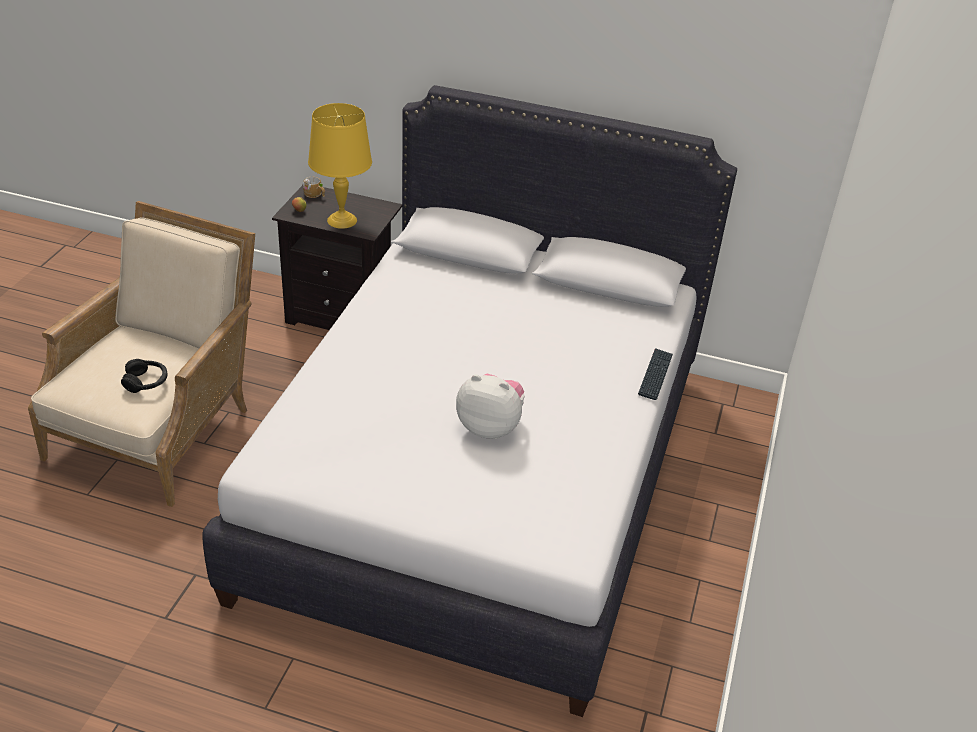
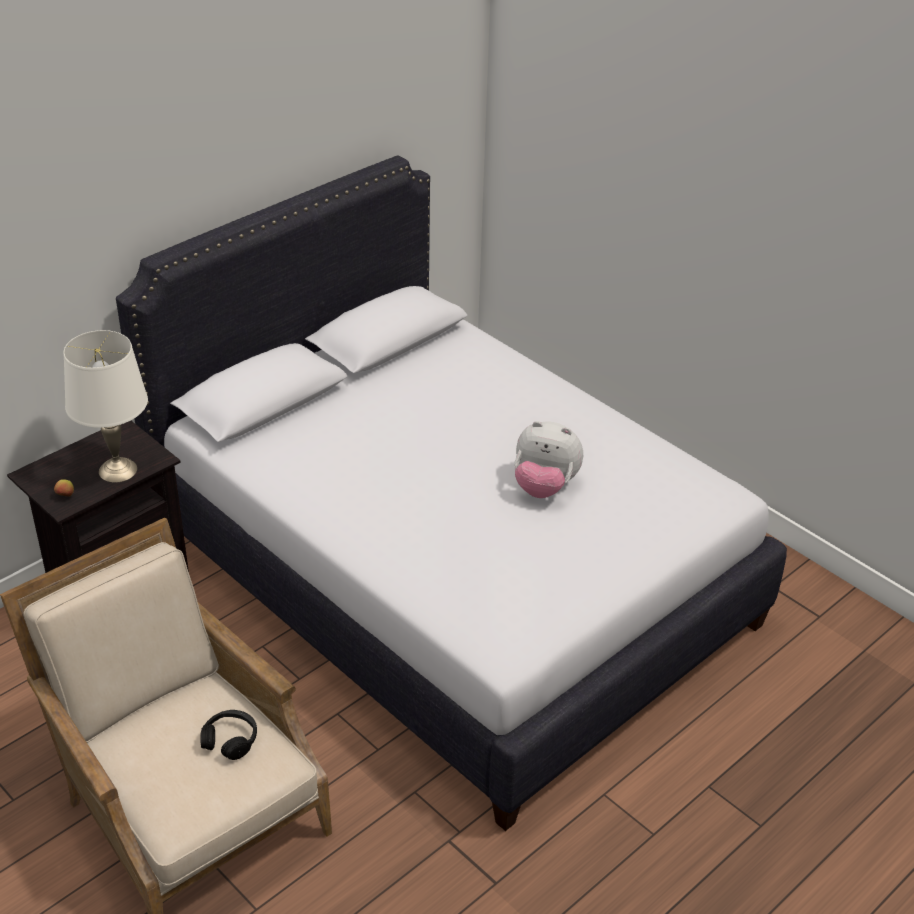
camera: 60 degrees left, 0 degrees up
mug [303,177,325,198] -> none
yellow table lamp [308,103,372,229] -> white table lamp [63,330,148,482]
plush toy [456,374,525,439] -> plush toy turned 120 degrees counterclockwise [514,421,583,498]
keyboard [638,348,673,400] -> none

